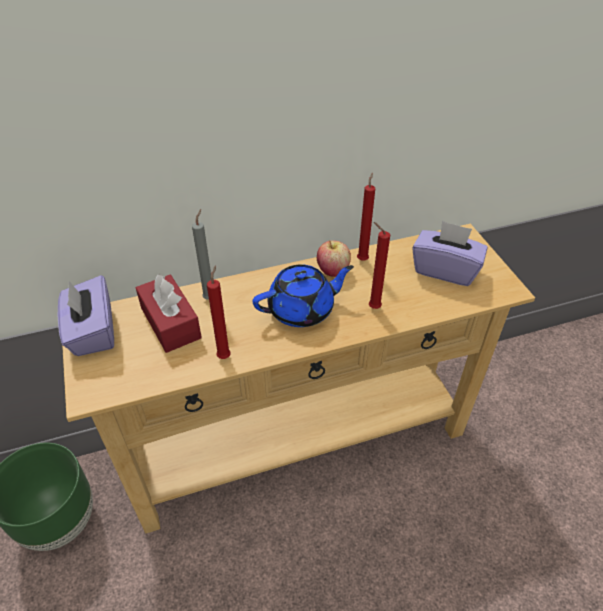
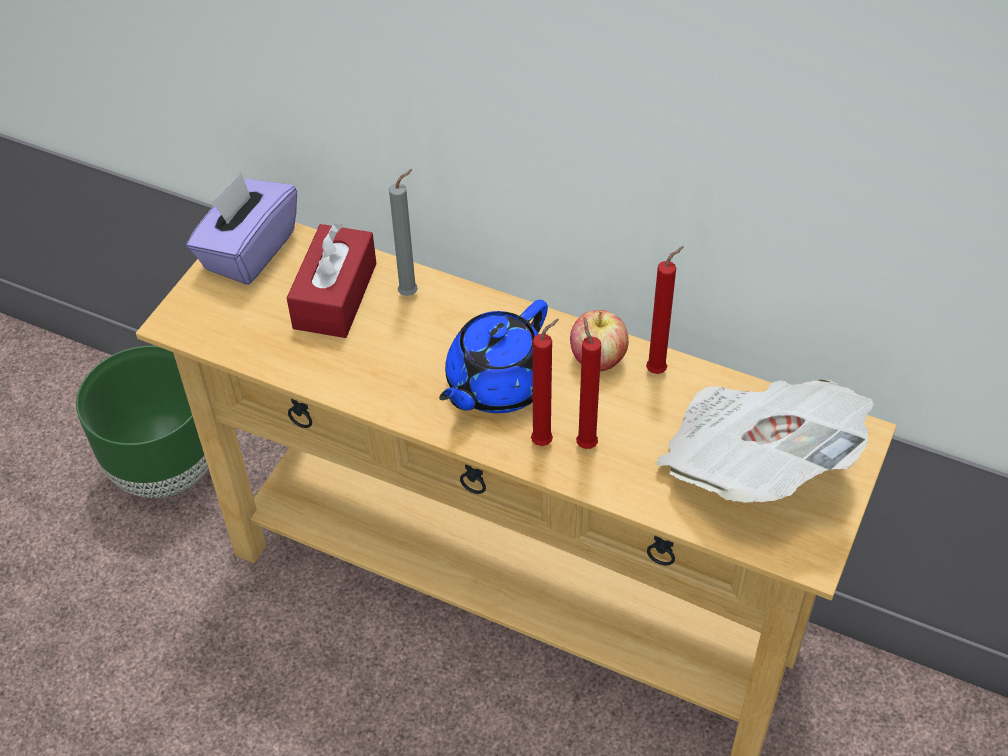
camera: 45 degrees right, 5 degrees up
red candle [207,265,231,359] -> red candle moved to [531,319,559,446]
blue teapot [252,264,354,327] -> blue teapot turned 105 degrees clockwise [439,300,548,413]
purple tissue box [412,221,487,286] -> newspaper [656,379,874,503]

